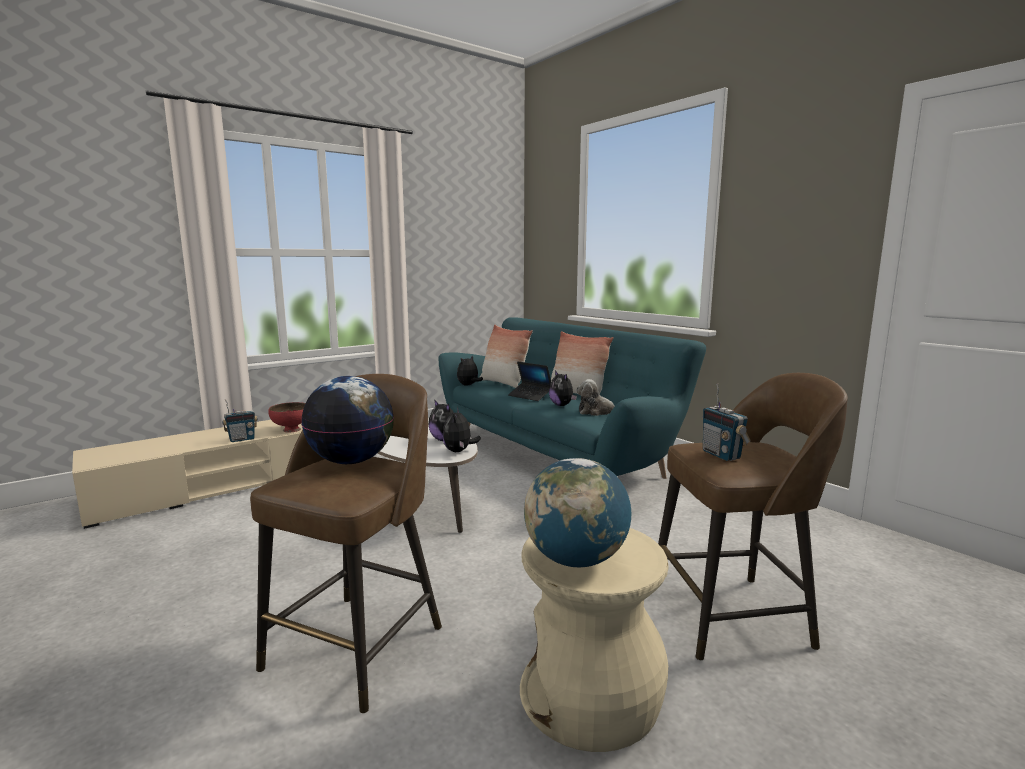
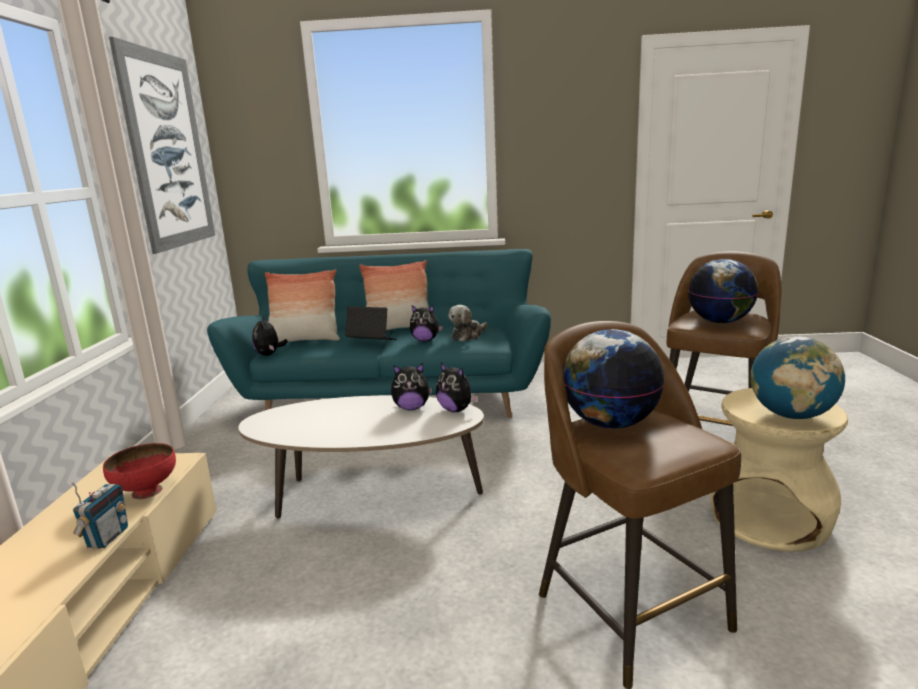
camera: 50 degrees left, 5 degrees up
laptop [508,362,551,401] -> laptop turned 150 degrees counterclockwise [345,306,397,340]
radio [703,383,750,461] -> globe [688,259,758,323]
none -> picture [109,37,215,254]

